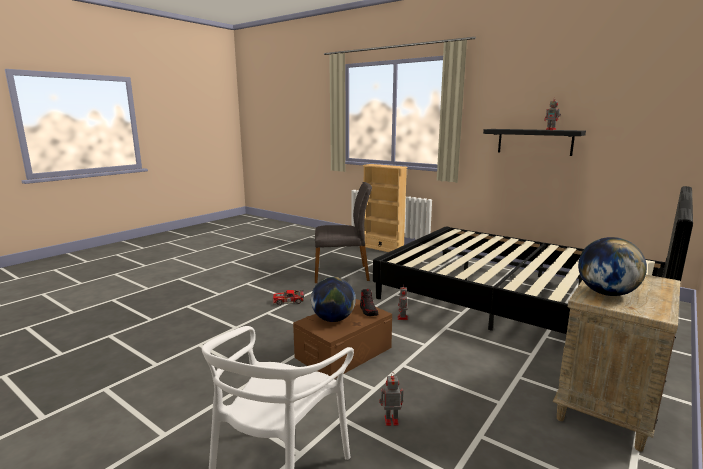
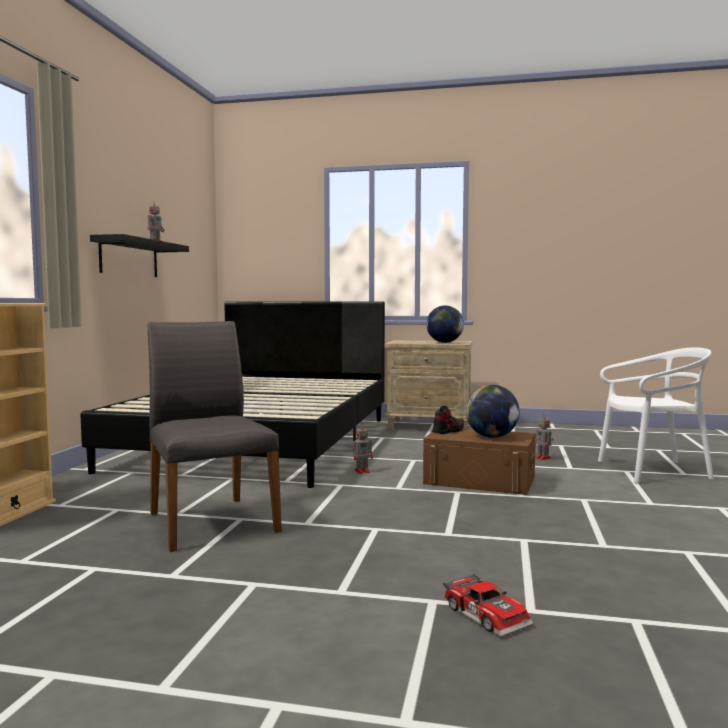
camera: 115 degrees left, 10 degrees down
toy car [272,290,304,305] -> toy car moved to [443,573,533,637]

